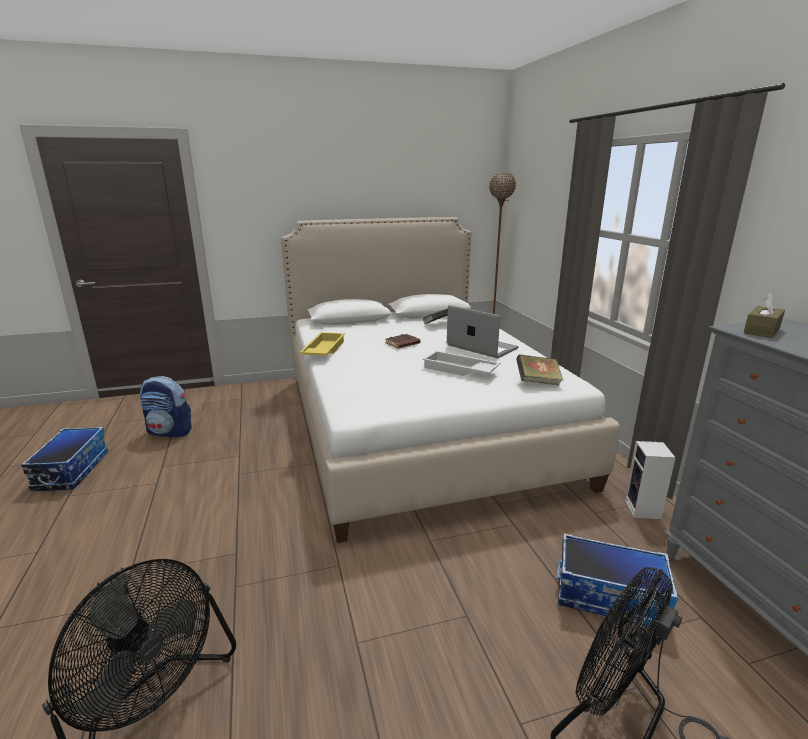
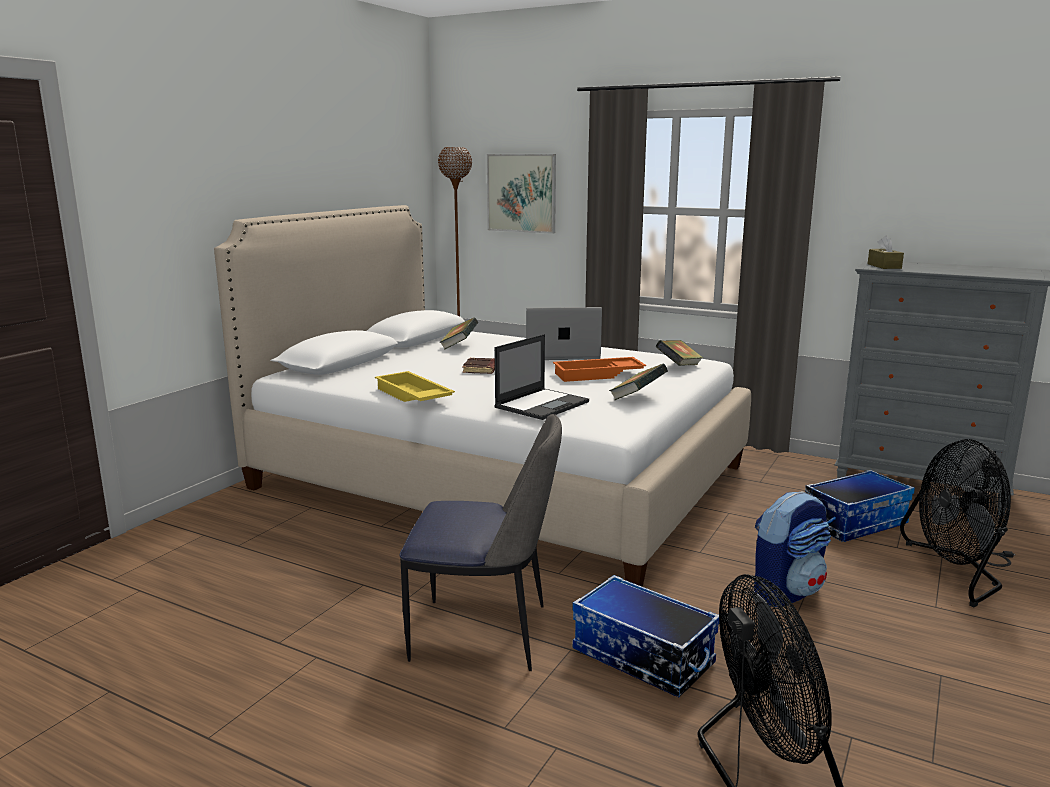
camera: 45 degrees left, 5 degrees down
storage box [21,427,108,491] -> storage box moved to [572,575,719,697]
backpack [140,376,192,438] -> backpack moved to [754,491,831,608]
white tray [423,351,501,376] -> orange tray [553,357,646,382]
speaker [624,441,676,519] -> none
none -> chair [399,414,562,671]
none -> picture [487,154,556,234]
none -> laptop [495,334,589,420]
none -> book [609,364,668,400]

